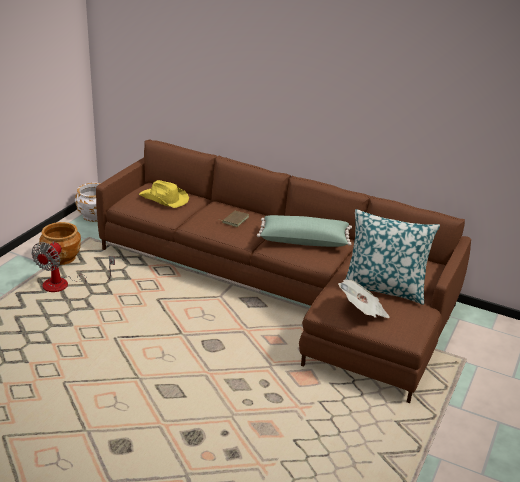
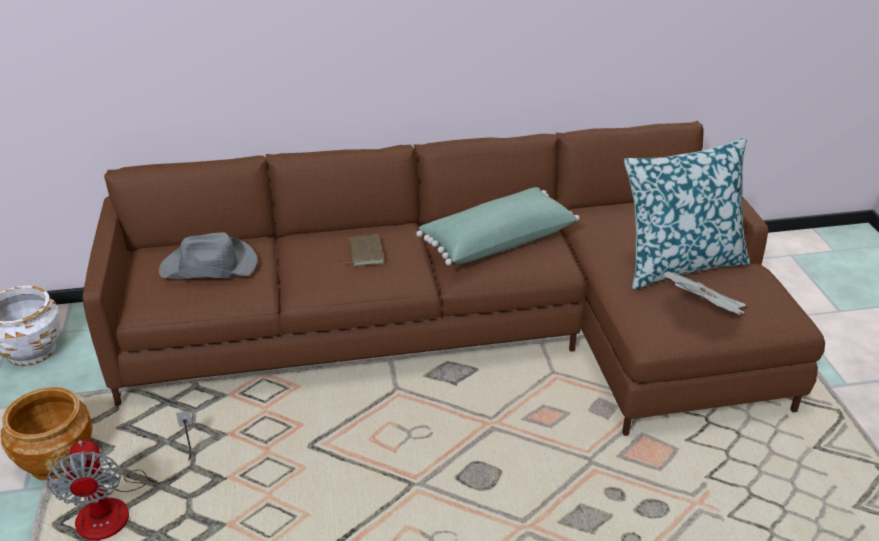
camera: 35 degrees left, 5 degrees up
yellow hat [139,180,189,208] -> grey hat [159,232,258,279]

